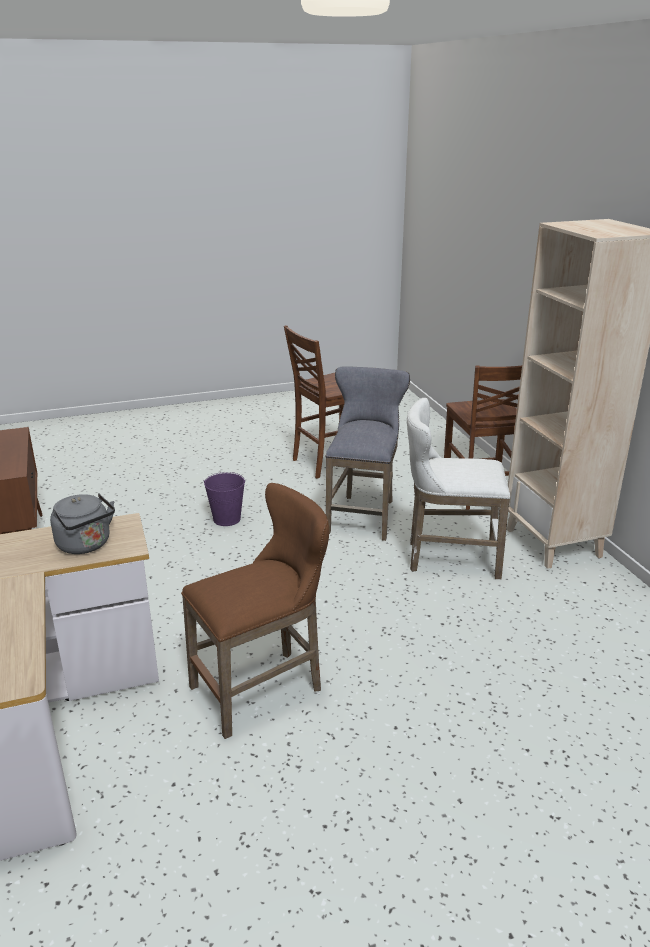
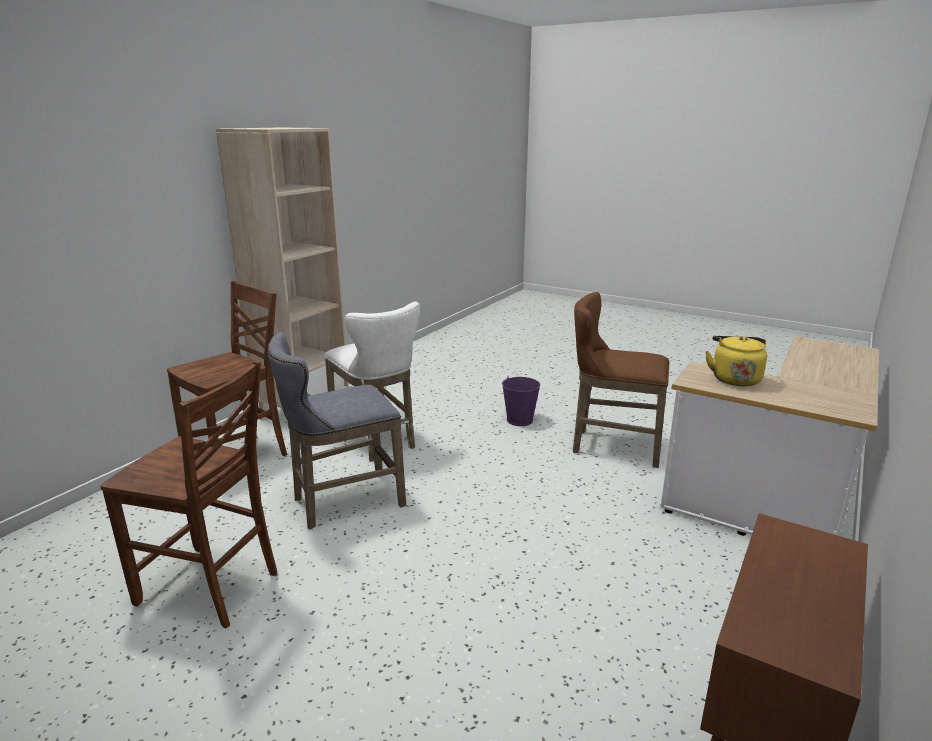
camera: 130 degrees left, 5 degrees down
grey kettle [50,493,115,554] -> yellow kettle [705,336,767,386]
purple bucket [204,472,245,526] -> purple bucket moved to [502,377,540,426]

